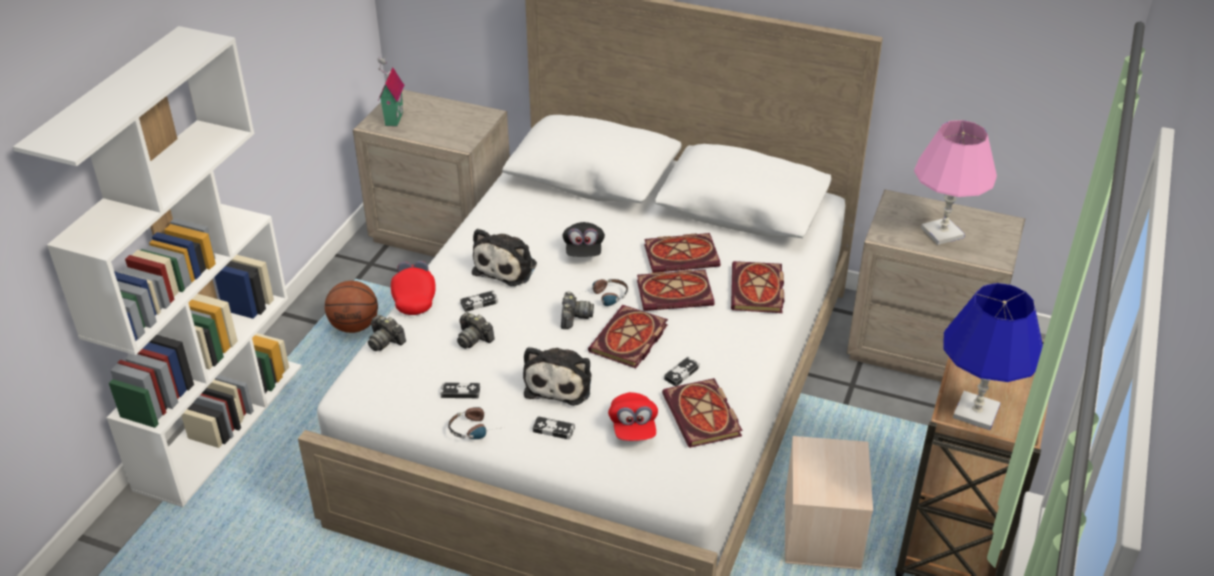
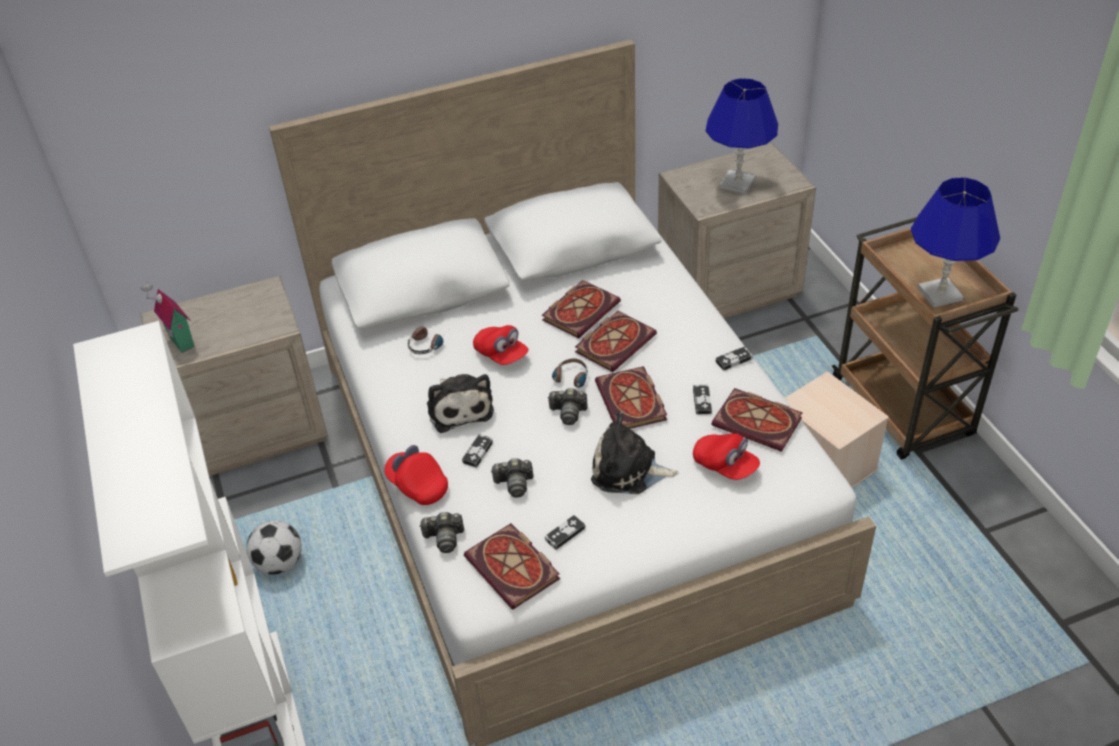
camera: 40 degrees left, 5 degrees up
basketball [325,281,378,333] -> football [246,520,302,574]
headphones [448,407,499,439] -> headphones moved to [407,326,448,354]
plush toy [523,347,591,406] -> plush toy turned 135 degrees clockwise [591,412,679,494]
game controller [533,416,575,439] -> game controller moved to [716,346,753,371]
camera [561,291,594,329] -> camera turned 135 degrees clockwise [547,388,588,425]
black cap [562,222,605,257] -> red cap [473,325,529,365]
book [731,261,784,313] -> book moved to [464,523,560,610]
pink table lamp [914,120,997,245] -> blue table lamp [706,78,778,194]

